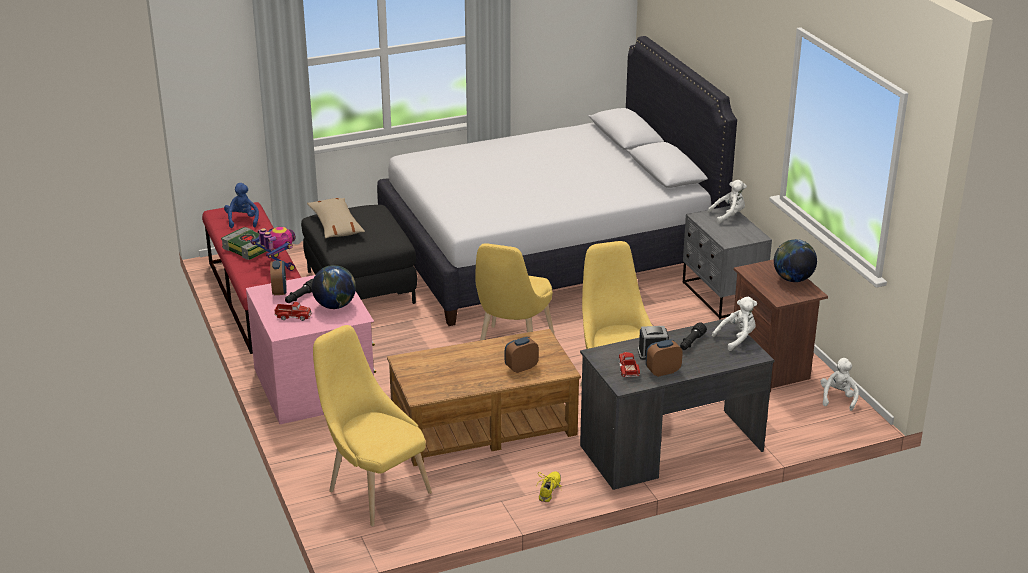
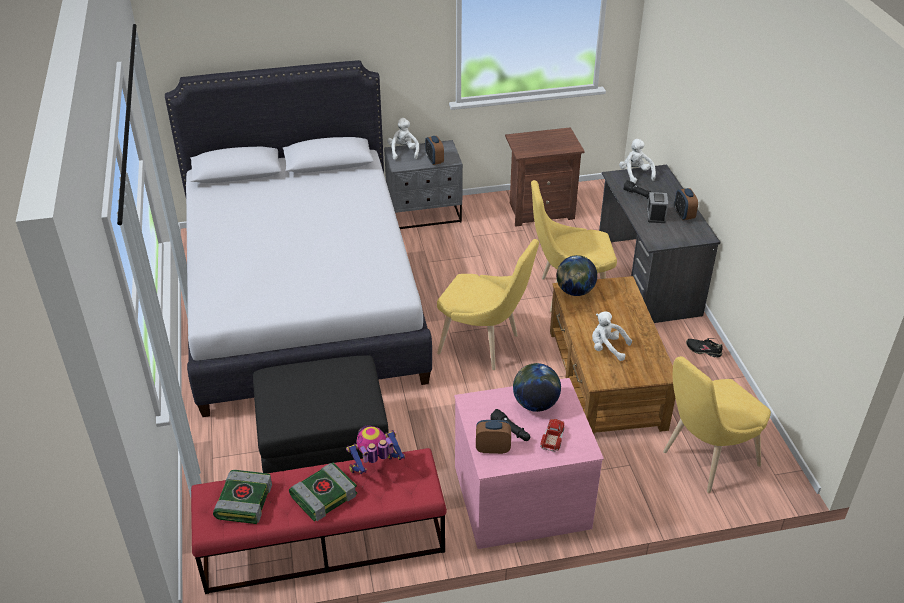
camera: 80 degrees left, 10 degrees up
blue plush toy [224,183,259,228] -> book [213,470,272,524]
beige pillow [307,198,365,238] -> none
alarm clock [505,337,539,373] -> alarm clock moved to [425,136,444,165]
yellow shoe [537,471,562,502] -> black shoe [686,338,723,358]
toy truck [619,352,640,377] -> none
globe [774,239,817,282] -> globe moved to [557,255,597,296]
white plush toy [821,358,859,411] -> white plush toy moved to [592,311,632,361]

